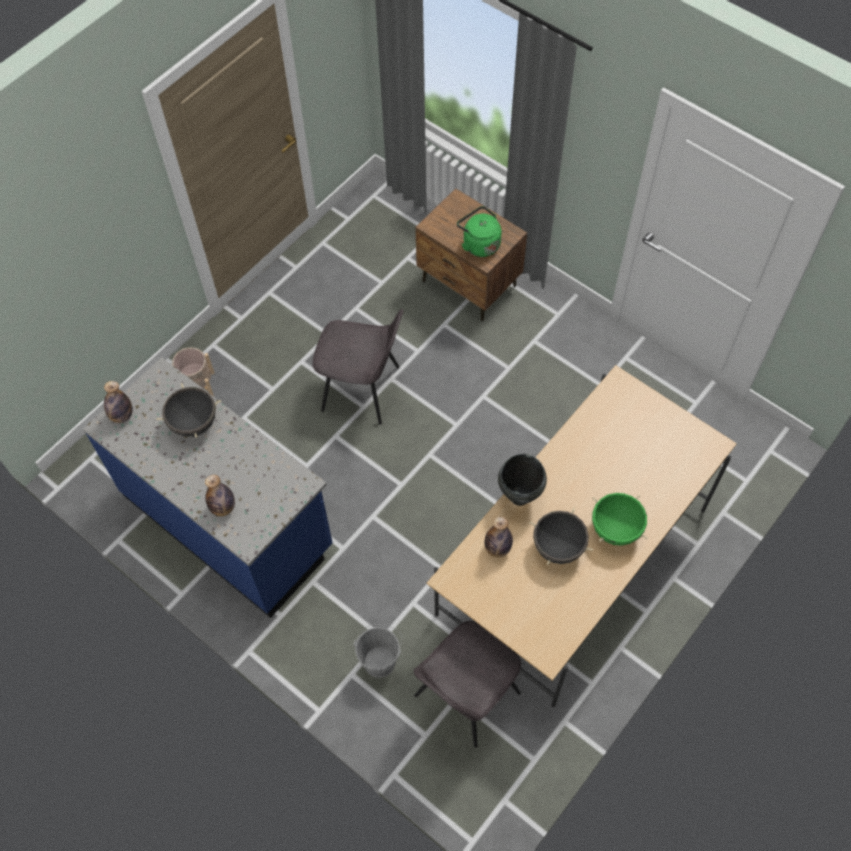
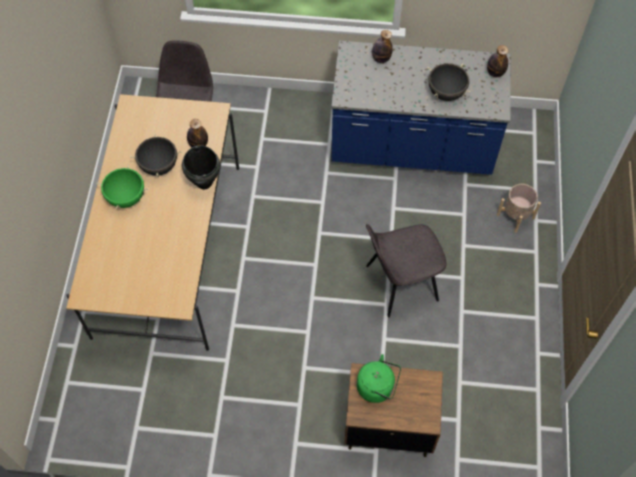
camera: 145 degrees right, 0 degrees up
grey bucket [354,624,402,678] -> none

